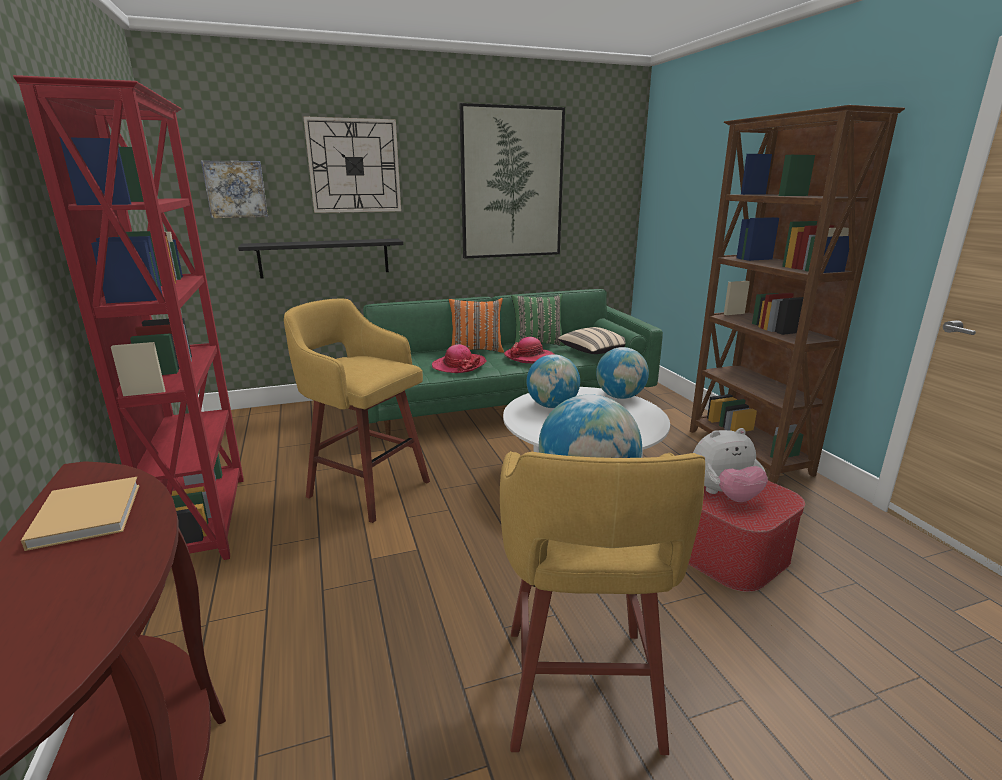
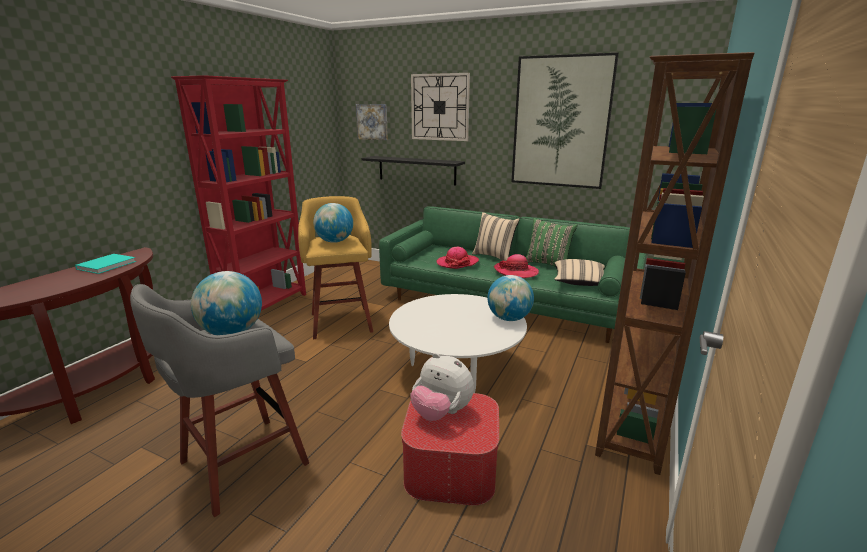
camera: 45 degrees right, 0 degrees up
beige book [21,477,139,551] -> turquoise book [75,254,136,274]
orange pillow [449,298,504,353] -> beige pillow [472,212,520,261]
yellow stool [500,451,705,755] -> grey stool [130,284,309,517]
globe [527,354,580,408] -> globe moved to [313,203,353,243]

